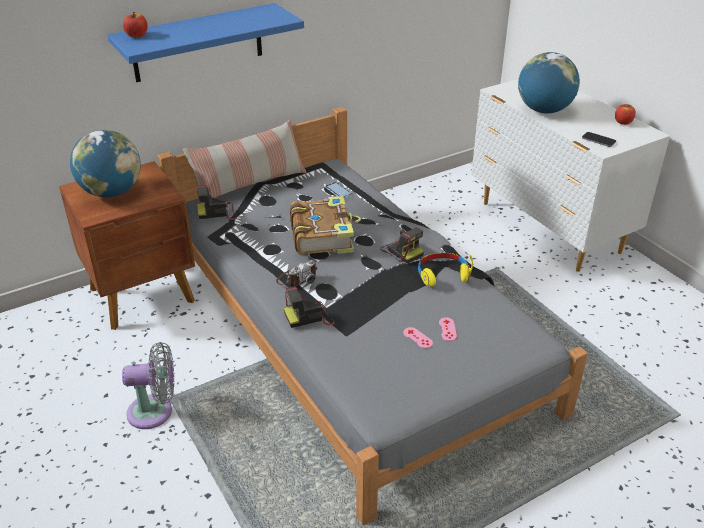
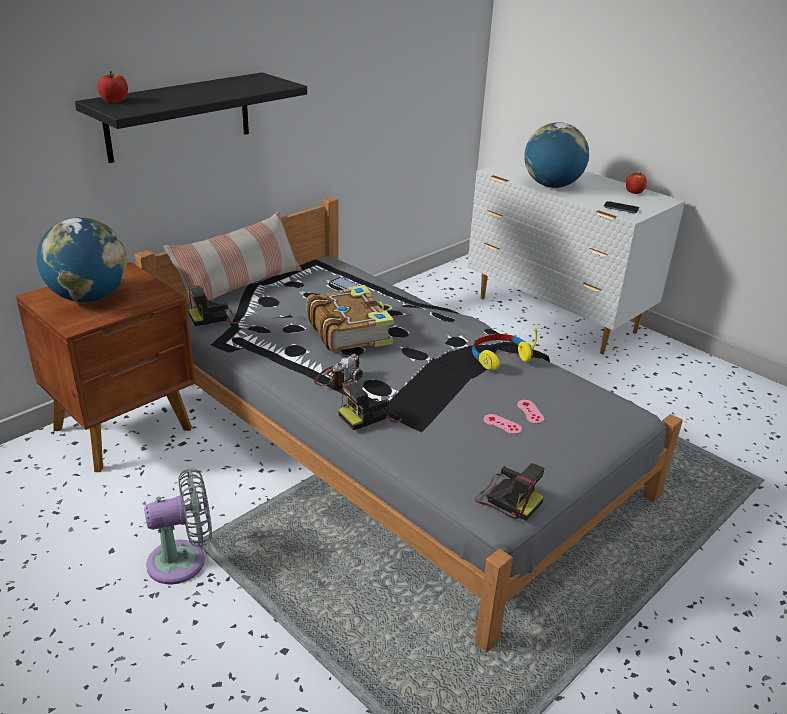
camera: 15 degrees left, 5 degrees down
blue shelf [107,3,304,82] -> black shelf [75,72,307,163]
camera [380,227,424,264] -> camera moved to [475,463,545,521]

